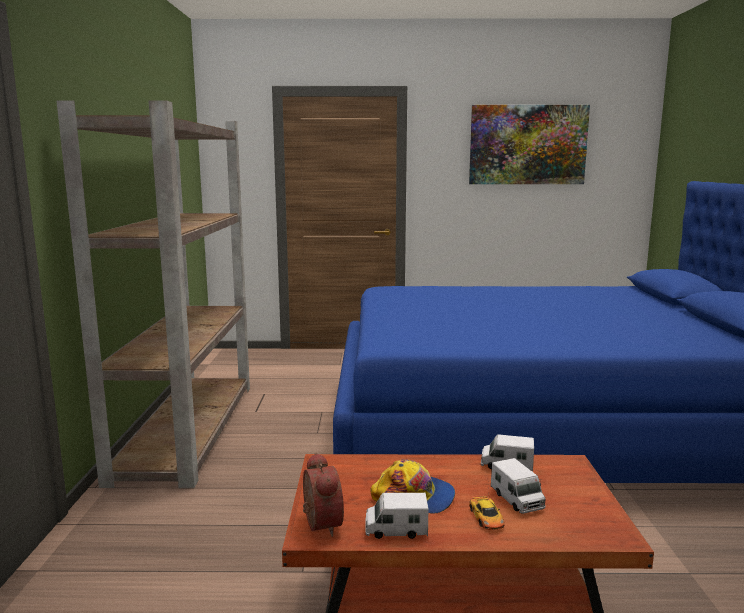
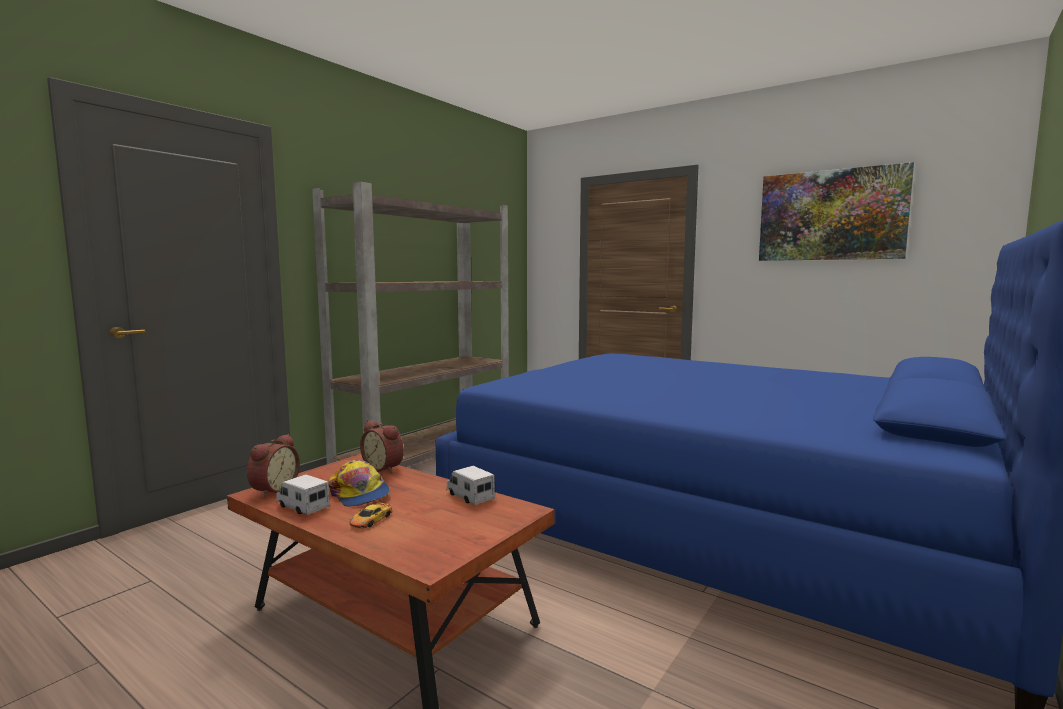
camera: 35 degrees right, 5 degrees down
toy truck [491,458,546,514] -> none
none -> alarm clock [360,420,404,473]

